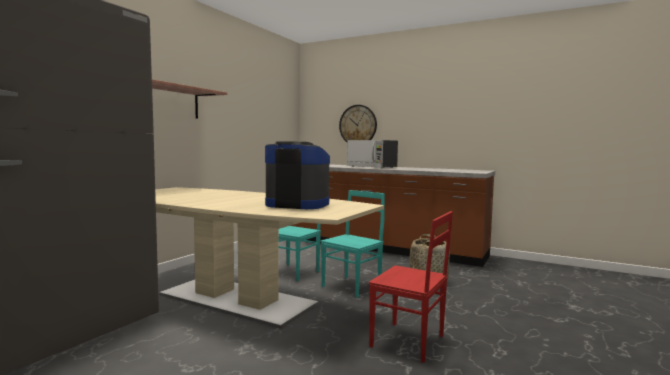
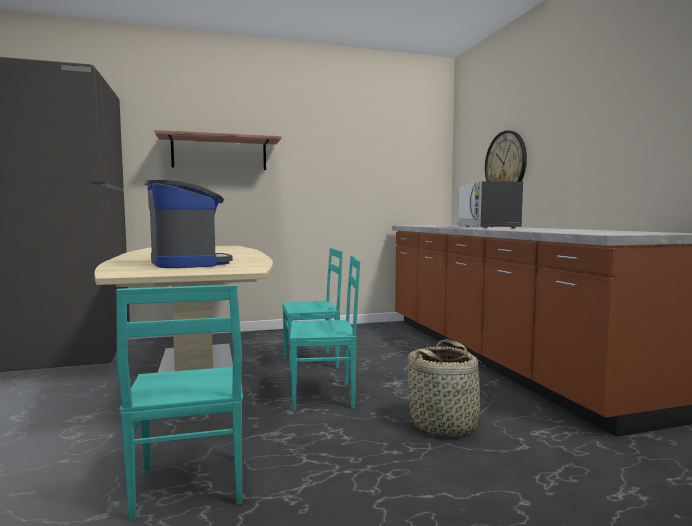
camera: 45 degrees right, 0 degrees up
red chair [369,211,453,363] -> turquoise chair [116,285,243,521]

